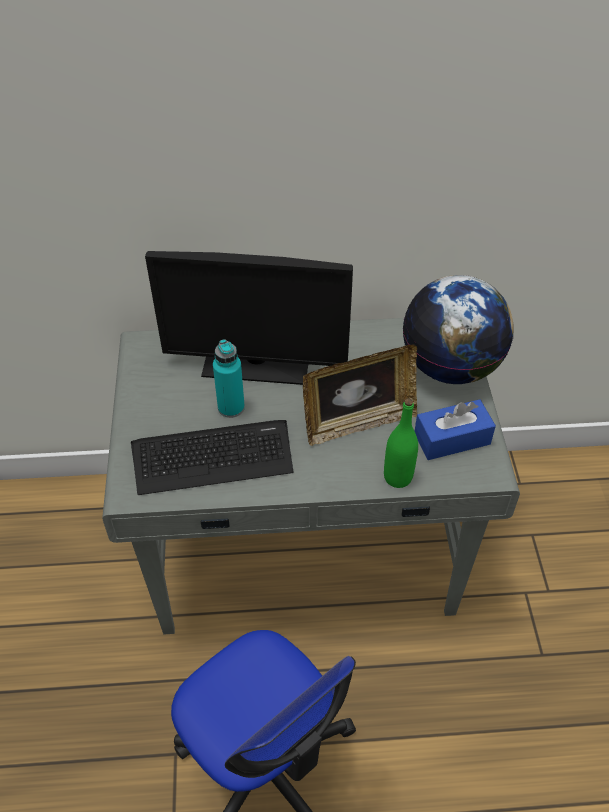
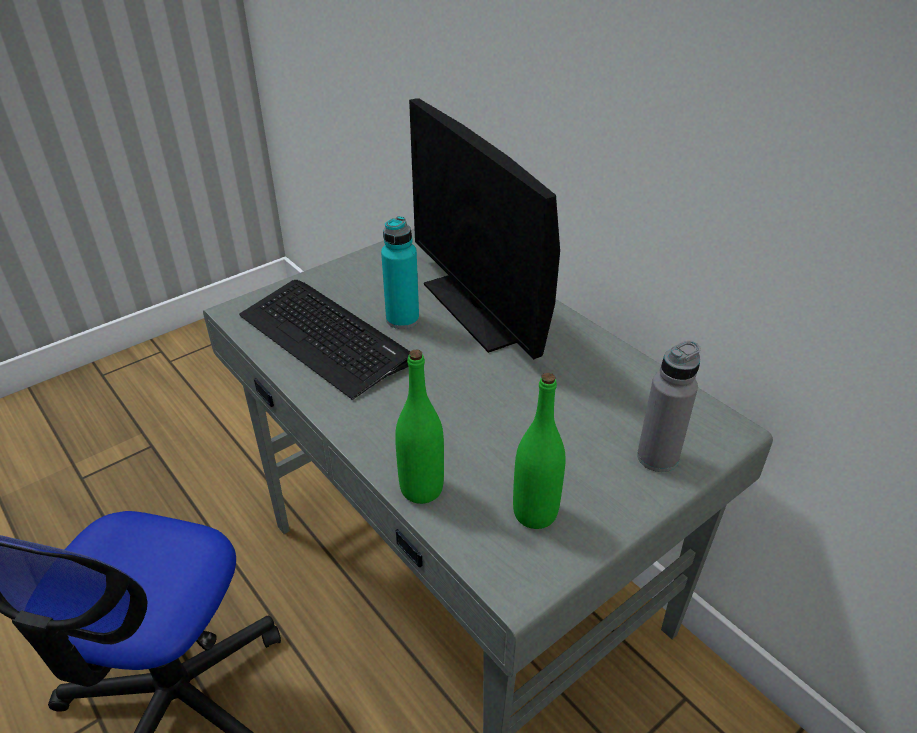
camera: 55 degrees right, 10 degrees down
picture frame [303,345,417,446] -> none
globe [403,275,514,384] -> grey bottle [637,340,701,472]
blue tissue box [415,399,496,460] -> green bottle [513,373,566,529]

